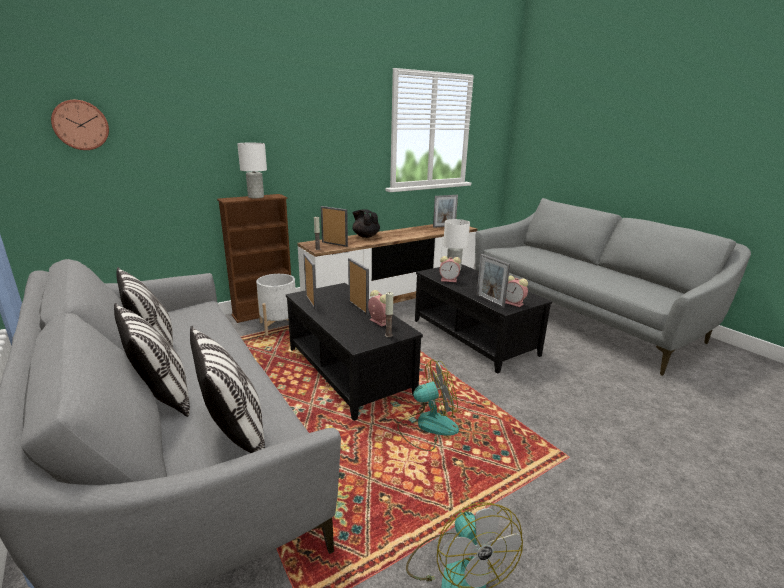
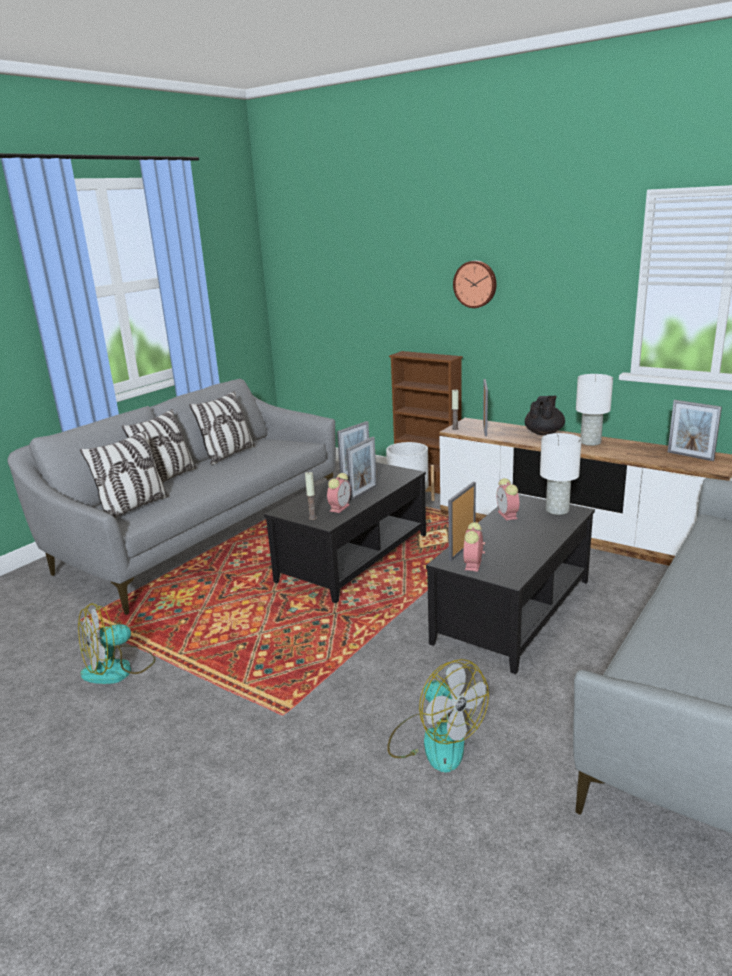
camera: 70 degrees right, 0 degrees up
wall clock [51,100,109,150] -> wall clock moved to [453,261,497,308]
white table lamp [237,143,267,198] -> white table lamp moved to [576,374,613,446]
fan [397,359,459,451] -> fan moved to [387,659,489,772]

